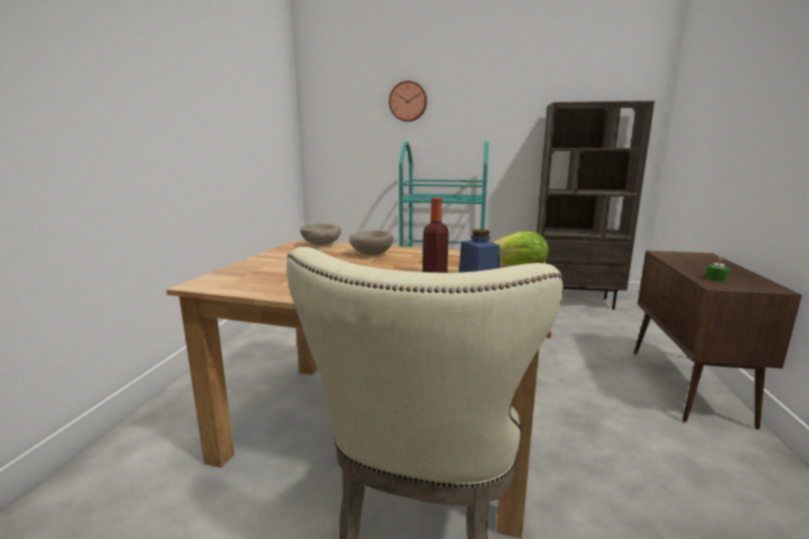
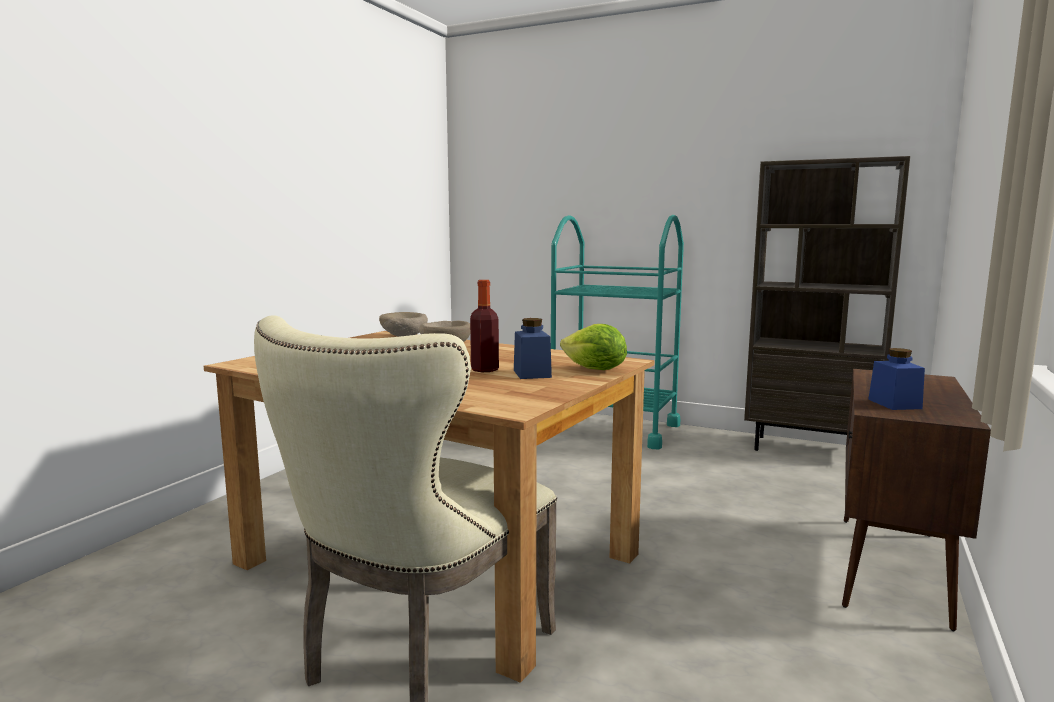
camera: 15 degrees right, 5 degrees down
wall clock [389,81,427,122] -> none
green candle [706,257,730,281] -> blue jar [868,348,925,410]

